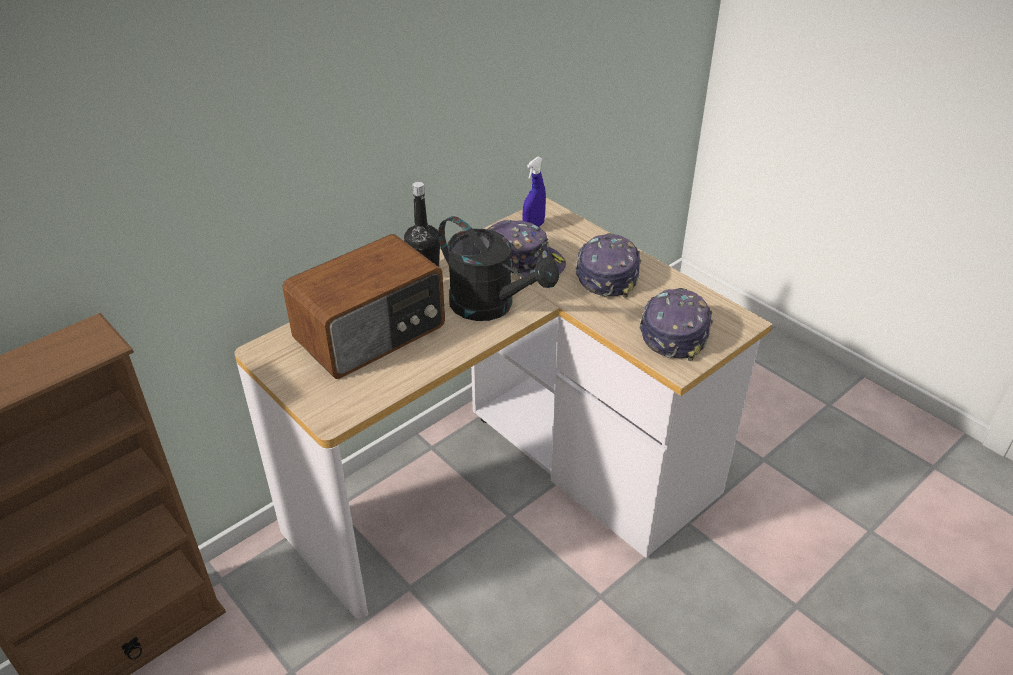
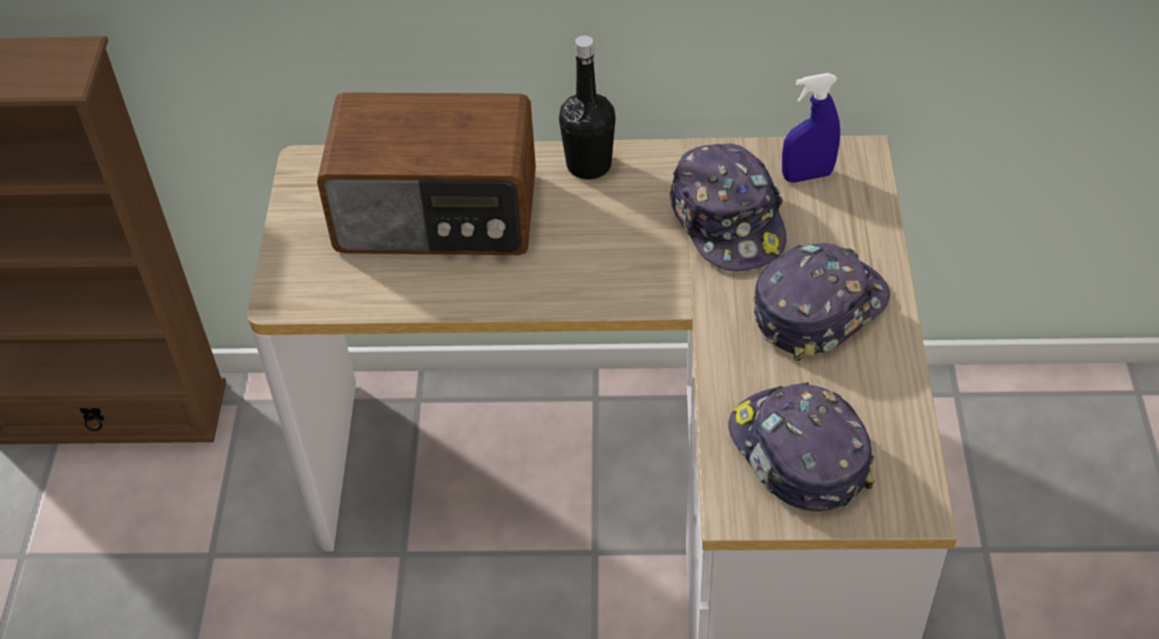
camera: 45 degrees right, 10 degrees up
black watering can [438,216,559,321] -> none
cap [640,288,713,361] -> cap turned 90 degrees counterclockwise [728,382,875,512]

